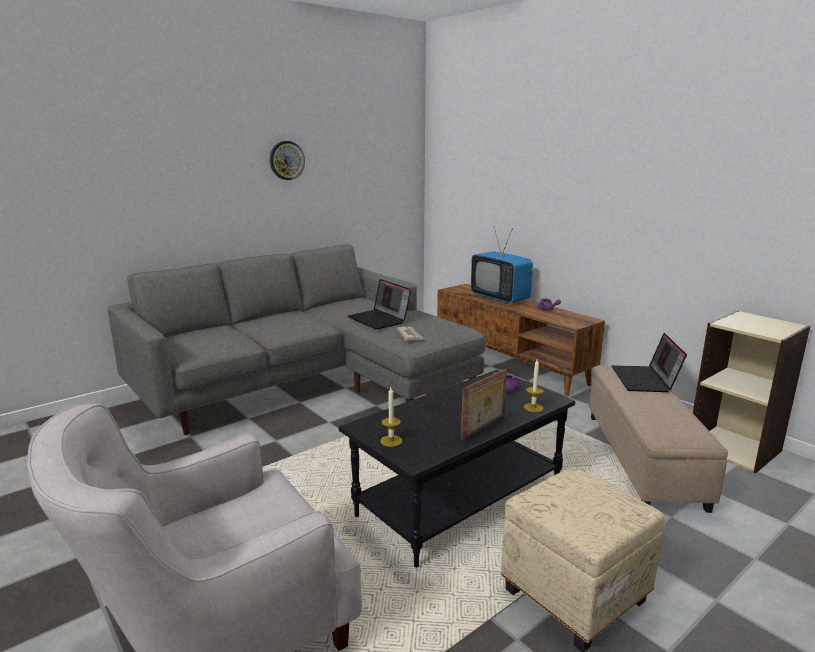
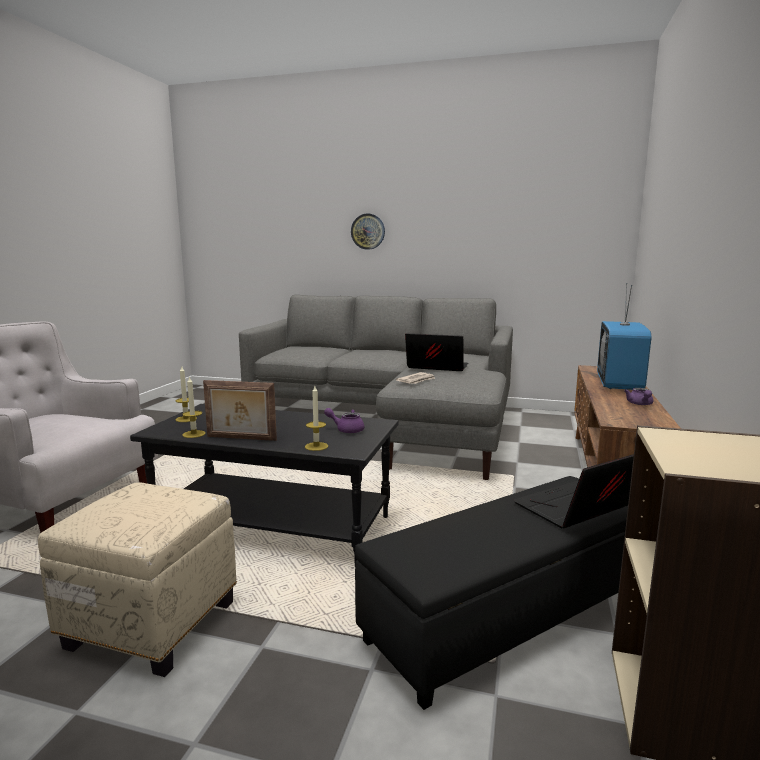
camera: 55 degrees right, 5 degrees down
wall clock [270,141,305,180] -> wall clock moved to [351,214,385,250]
laptop [347,279,411,330] -> laptop turned 90 degrees clockwise [405,333,469,371]
beige ottoman [589,366,728,513] -> black ottoman [355,476,628,710]
none -> candle [182,376,206,438]

